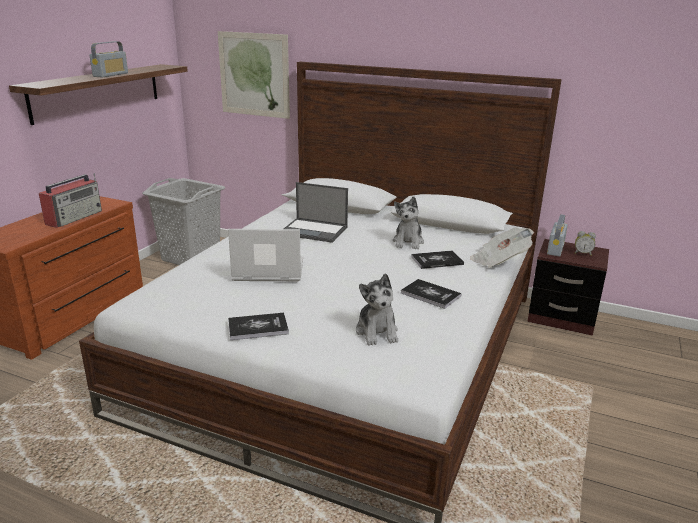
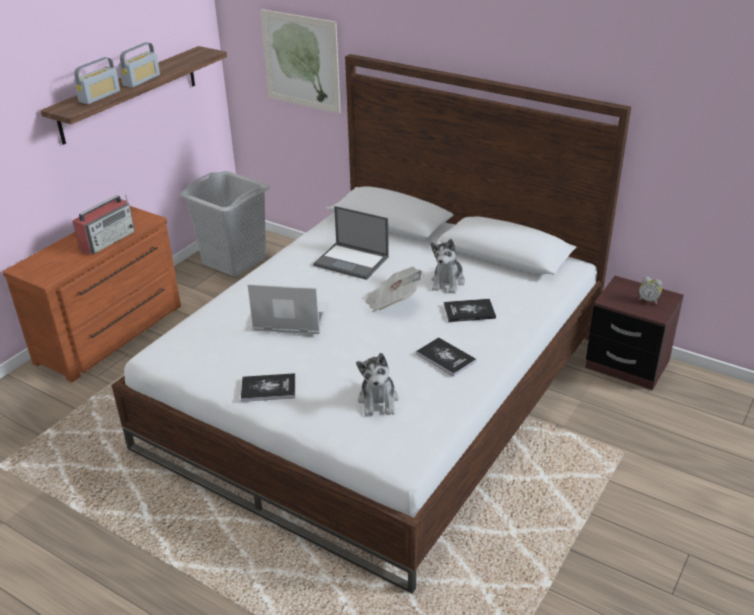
camera: 10 degrees right, 10 degrees up
newspaper [470,227,534,268] -> newspaper moved to [363,267,424,312]
radio [547,214,568,257] -> radio moved to [74,57,120,104]

